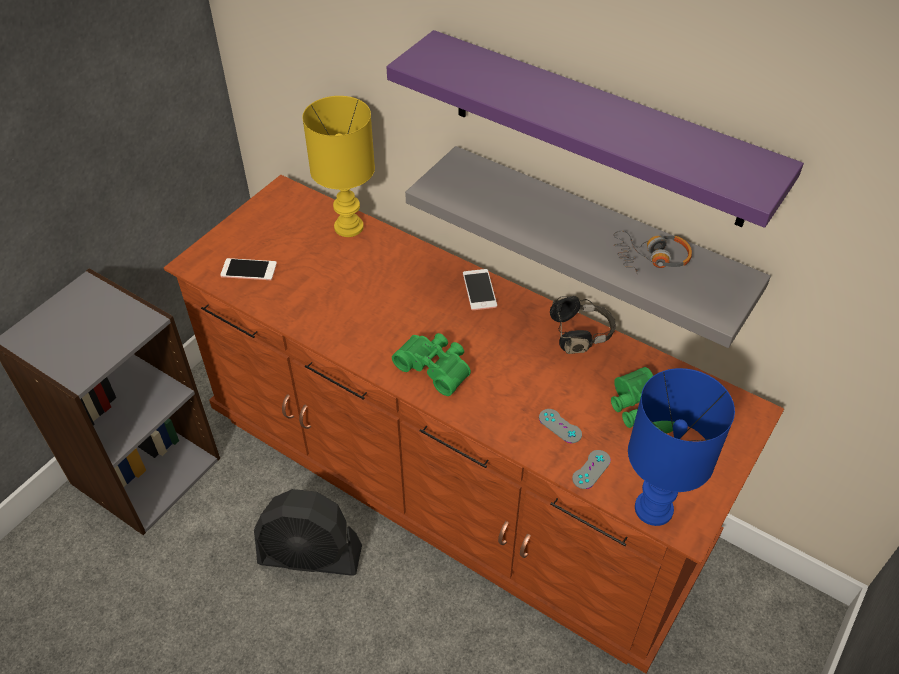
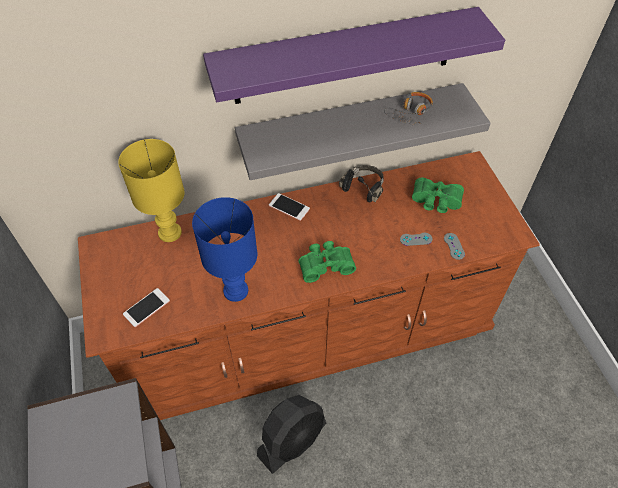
camera: 50 degrees left, 5 degrees up
blue table lamp [628,368,735,526] -> blue table lamp moved to [192,197,257,302]

